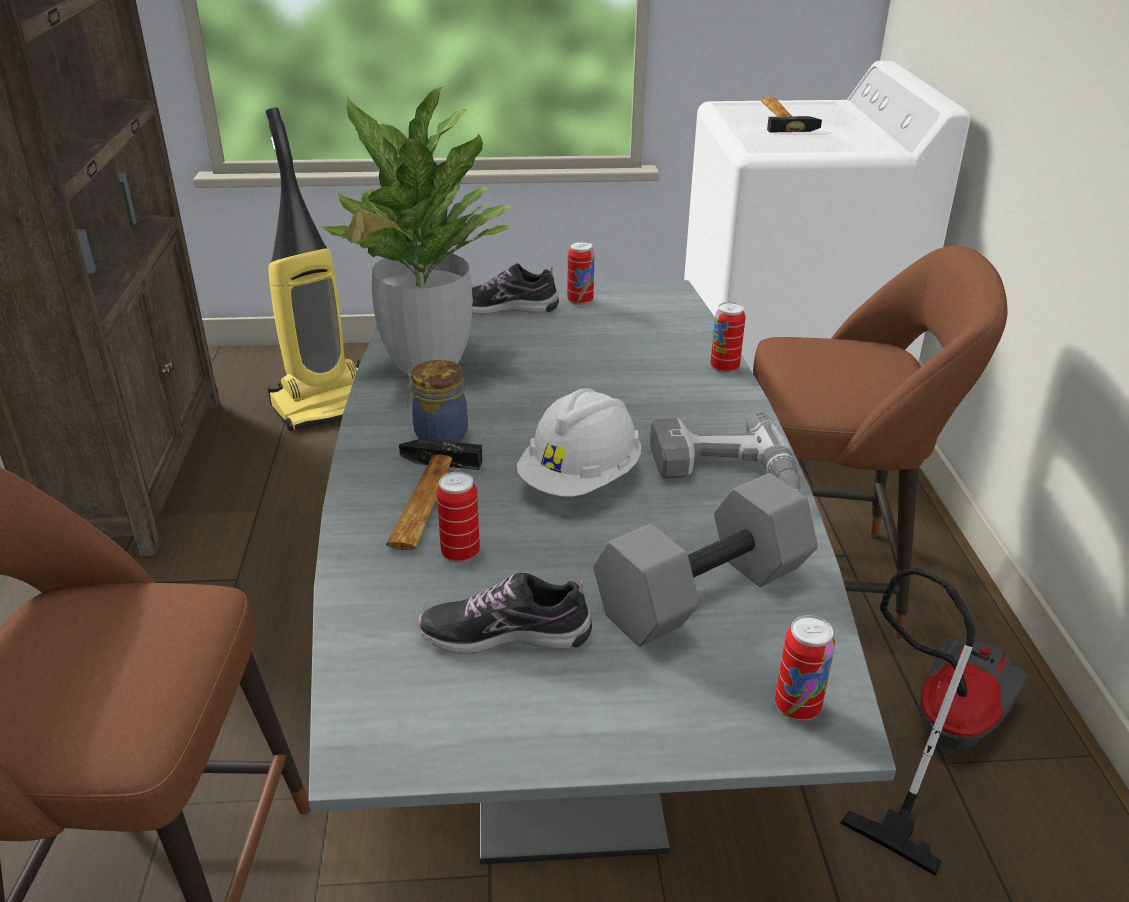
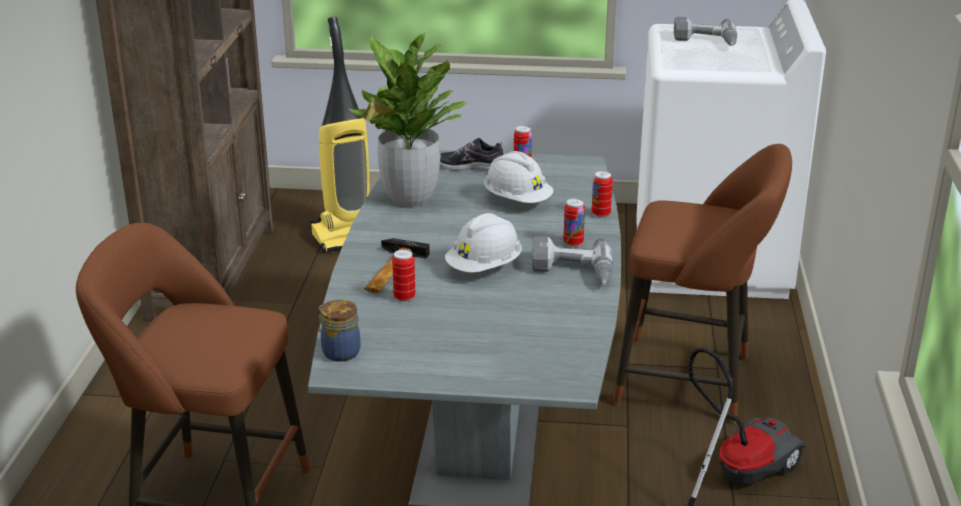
camera: 10 degrees right, 5 degrees down
jar [406,360,468,443] -> jar moved to [318,300,360,362]
shoe [418,573,592,654] -> none
grey dumbbell [593,473,818,647] -> none
hammer [760,97,822,132] -> power drill [674,17,737,46]
can [775,615,835,721] -> can moved to [563,198,585,247]
none -> white hard hat [484,151,553,203]

